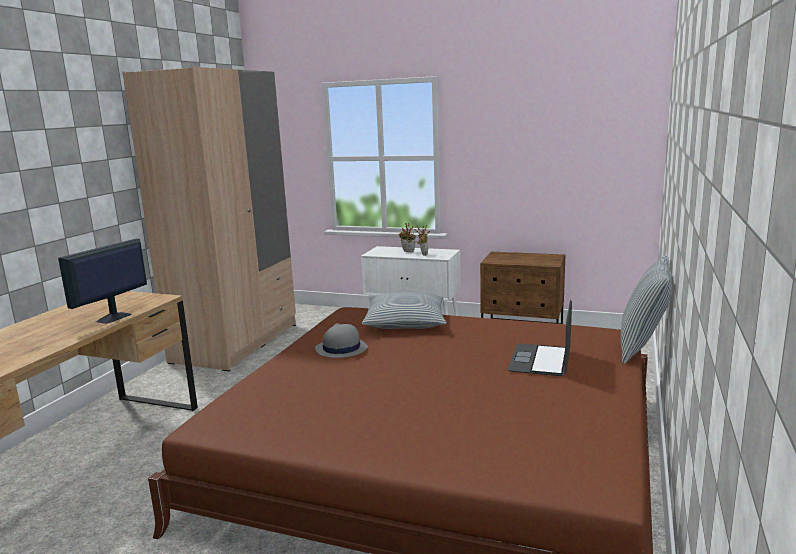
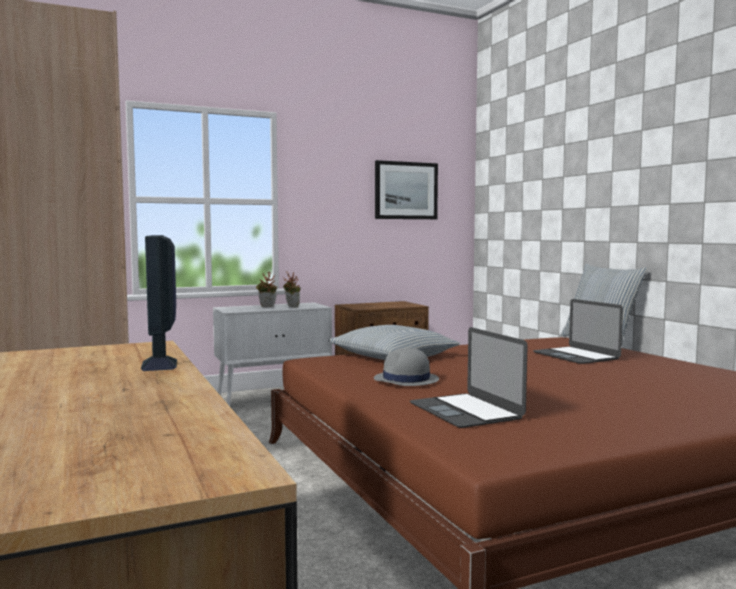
camera: 45 degrees left, 10 degrees down
none -> picture [375,160,438,219]
none -> laptop [410,327,528,428]

